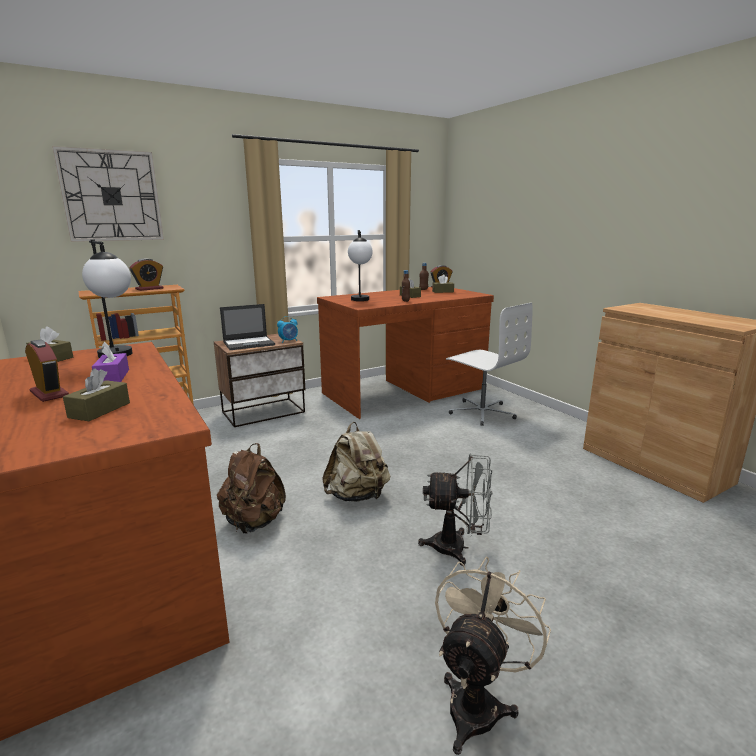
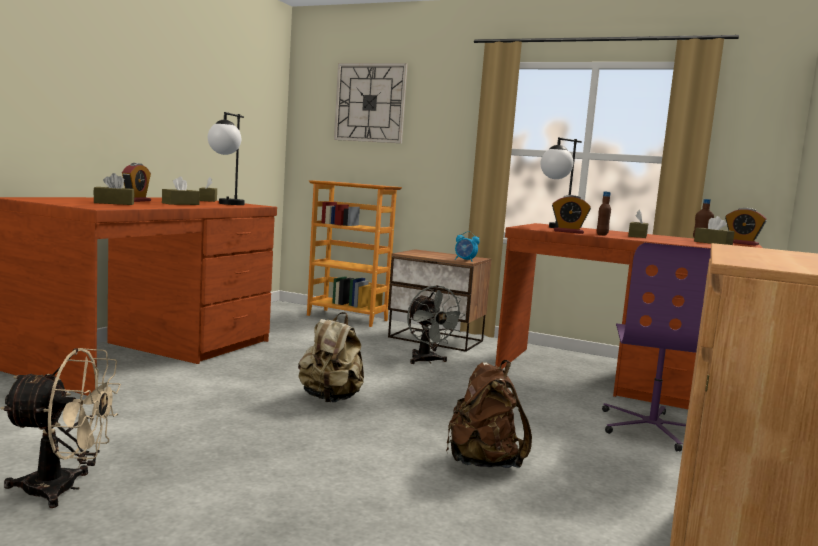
camera: 55 degrees right, 10 degrees down
purple tissue box [92,342,129,382] -> brown tissue box [162,176,200,205]
alarm clock [129,258,164,291] -> alarm clock moved to [552,195,591,234]
brown backpack [217,443,286,534] -> brown backpack moved to [446,360,532,468]
laptop [220,304,275,350] -> none
grey fan [418,454,493,566] -> grey fan moved to [407,285,465,364]
white office chair [446,303,533,426] -> purple office chair [602,243,711,452]

